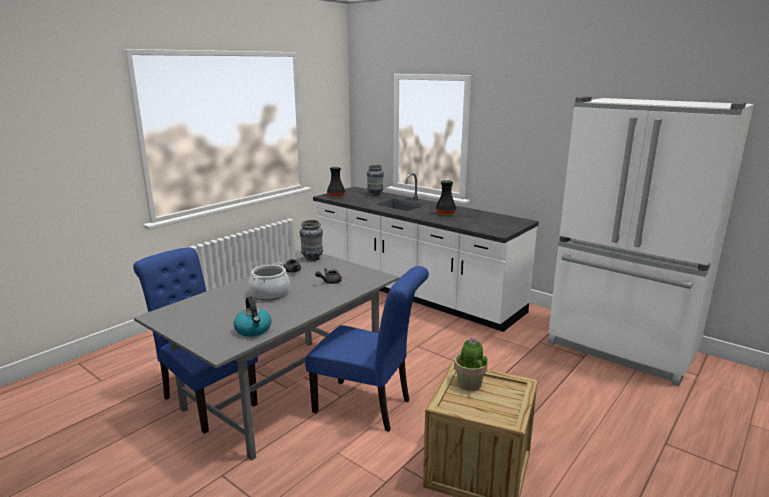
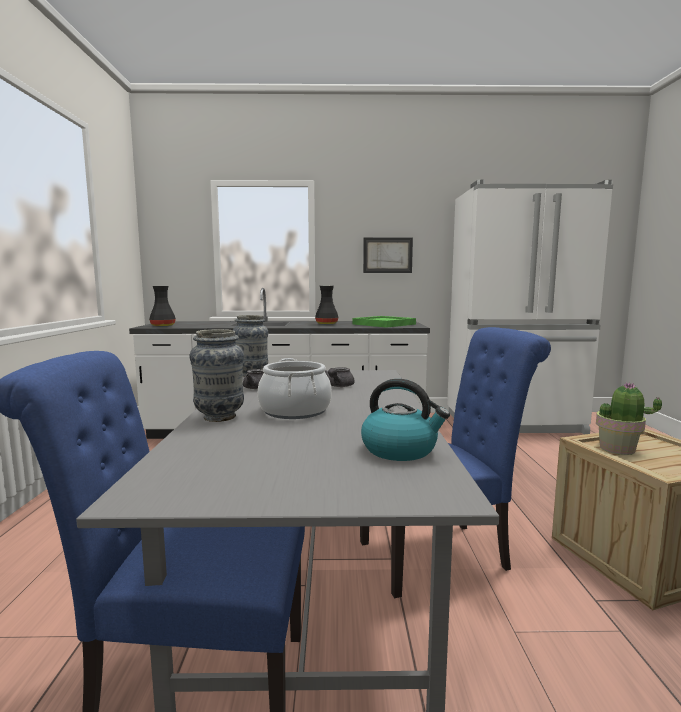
camera: 40 degrees left, 10 degrees down
vase [367,165,384,195] -> vase moved to [189,329,244,422]
none -> green tray [352,316,416,328]
none -> picture [363,238,413,273]

